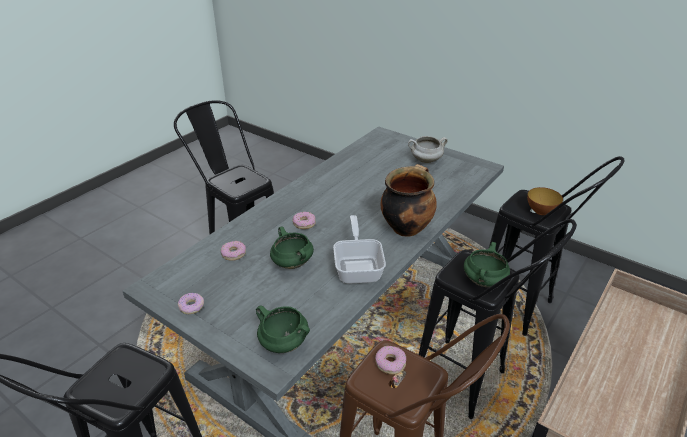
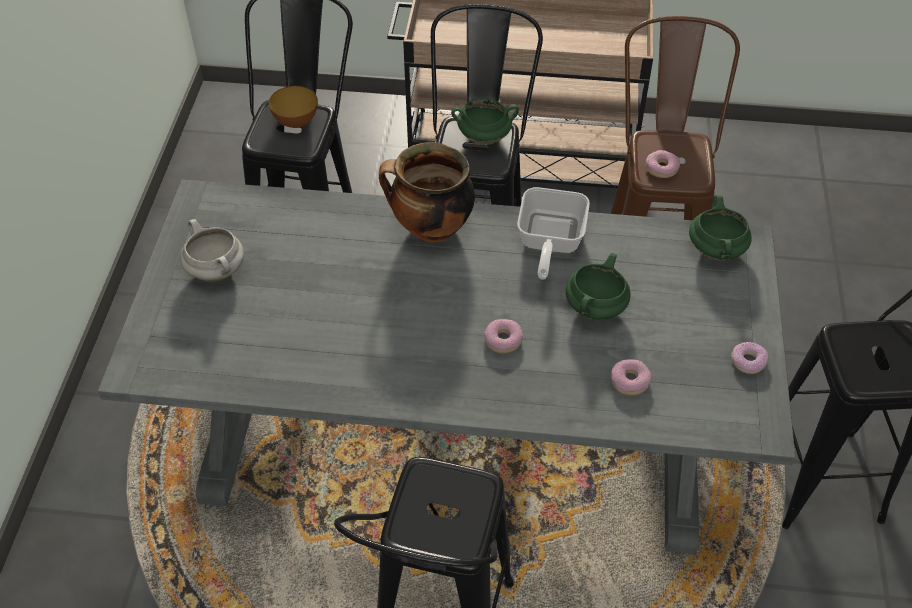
camera: 120 degrees left, 15 degrees up
frying pan [333,215,386,284] -> frying pan turned 45 degrees counterclockwise [517,187,590,280]

